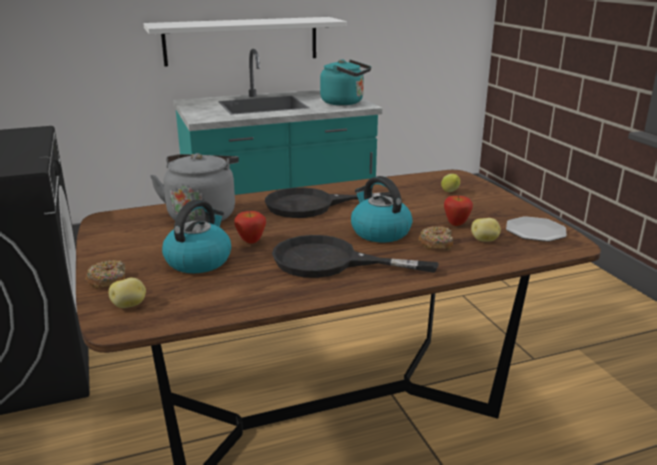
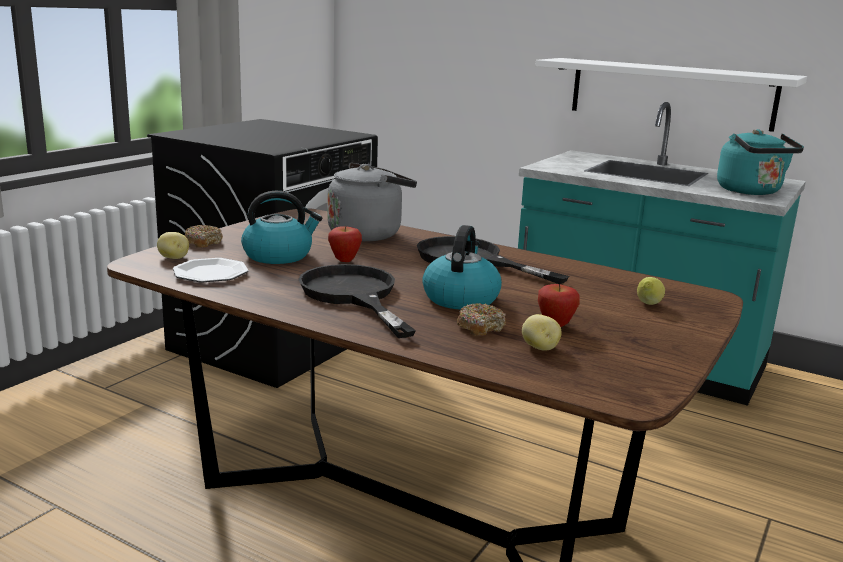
camera: 50 degrees right, 5 degrees down
plate [506,216,567,242] -> plate moved to [173,258,248,282]

